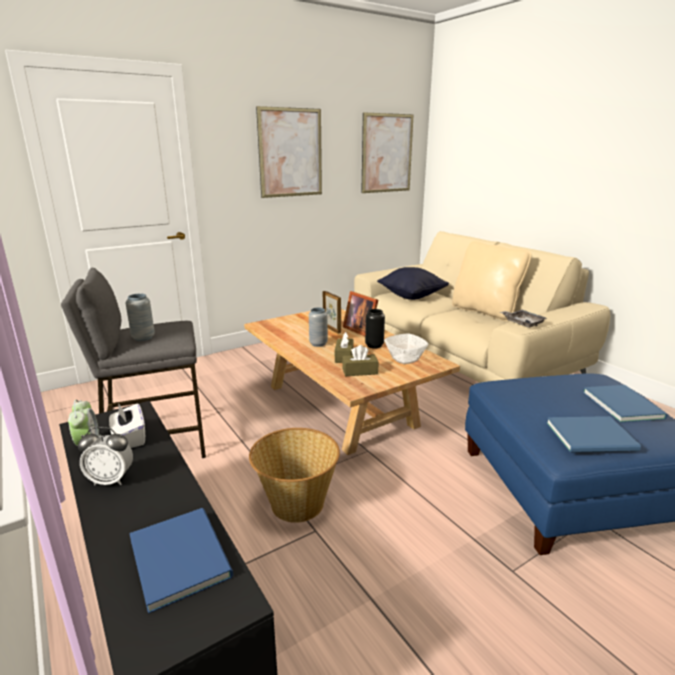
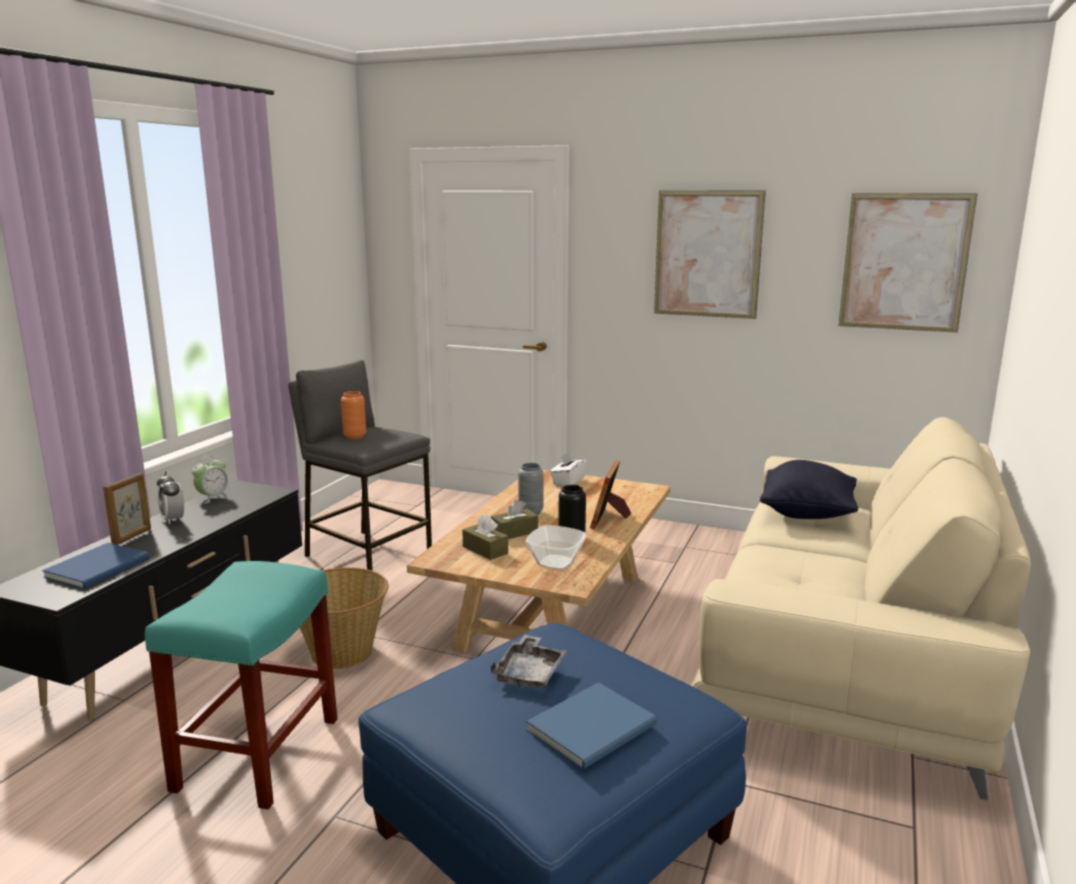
camera: 55 degrees right, 5 degrees down
white tissue box [109,403,145,448] -> white tissue box moved to [550,452,586,486]
grey vase [126,294,155,341] -> orange vase [341,391,366,439]
picture frame [323,291,341,334] -> picture frame moved to [103,473,151,545]
beige pillow [452,241,532,321] -> none
grey tray [500,310,547,328] -> grey tray moved to [490,634,567,688]
blue book [546,416,641,452] -> none
none -> turquoise stool [145,561,337,810]

